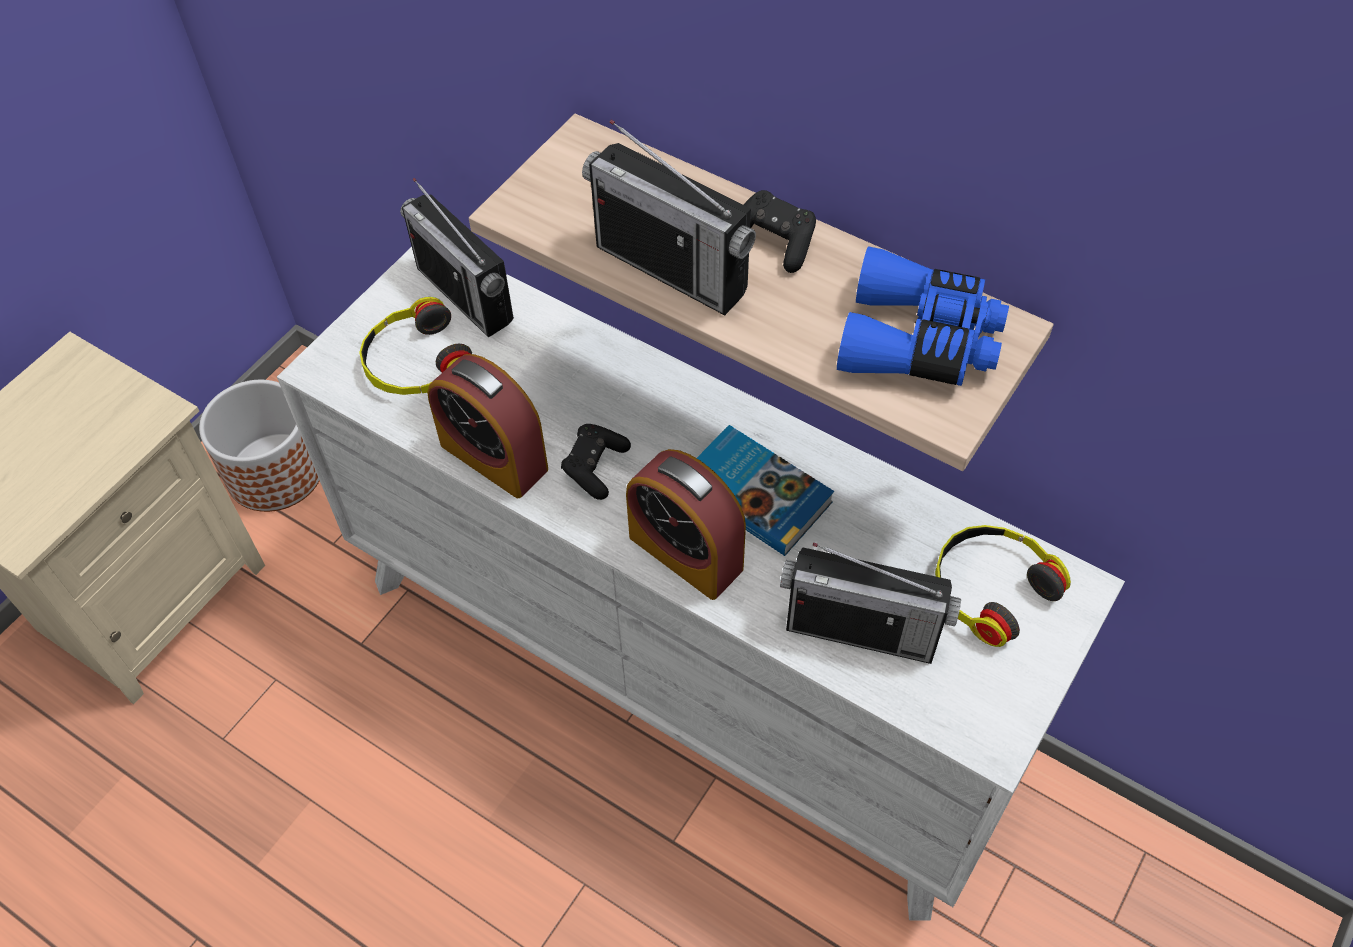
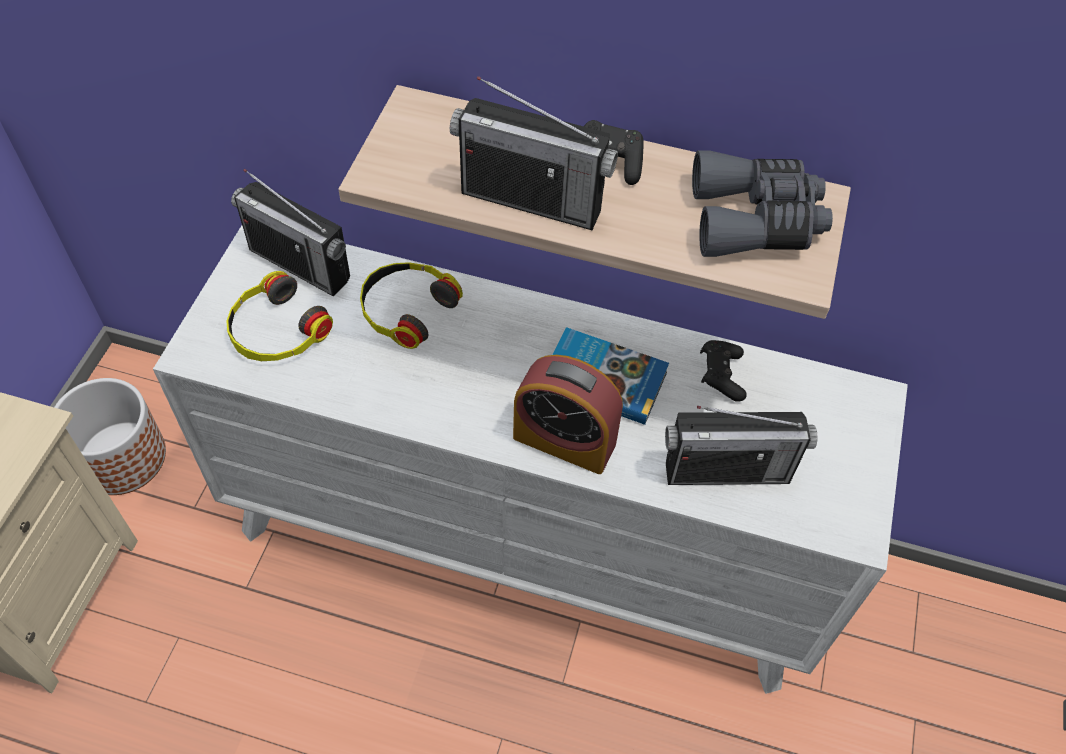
camera: 20 degrees left, 0 degrees up
alarm clock [427,354,548,498] -> none
black game controller [561,424,631,500] -> black game controller moved to [700,340,747,402]
blue binoculars [837,246,1009,386] -> grey binoculars [692,150,833,257]
headphones [935,525,1071,647] -> headphones moved to [360,262,463,349]

